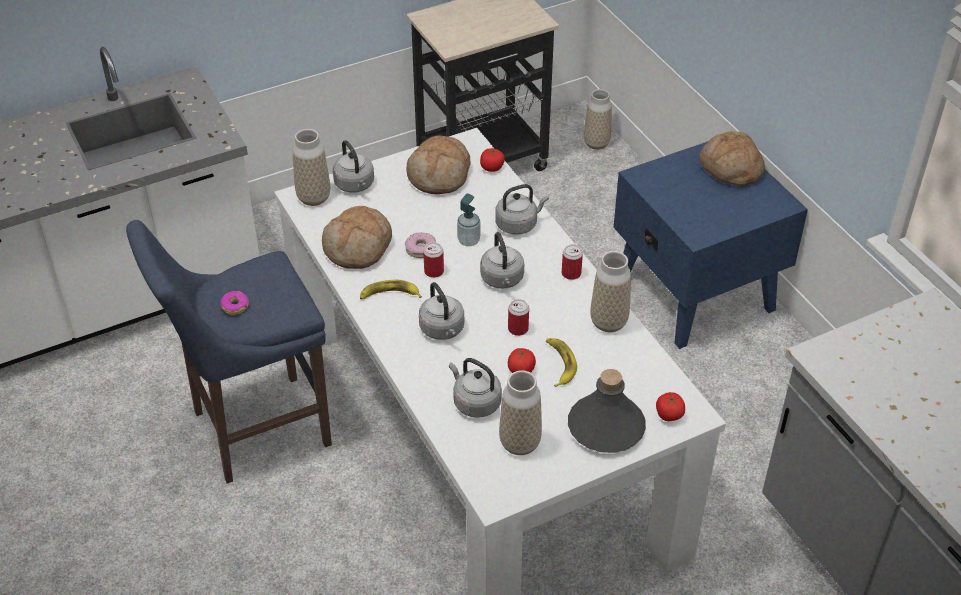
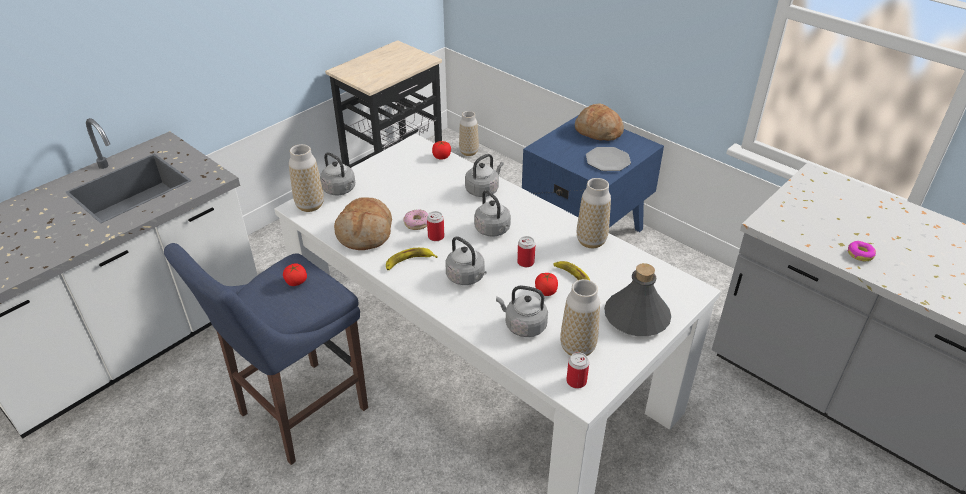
camera: 20 degrees left, 5 degrees down
donut [220,291,249,315] -> donut moved to [847,241,876,261]
bread [407,135,471,194] -> none
soap dispenser [457,193,480,246] -> none
can [562,244,583,280] -> can moved to [566,352,589,389]
tomato [656,392,685,421] -> tomato moved to [283,263,307,286]
none -> plate [586,147,631,171]

